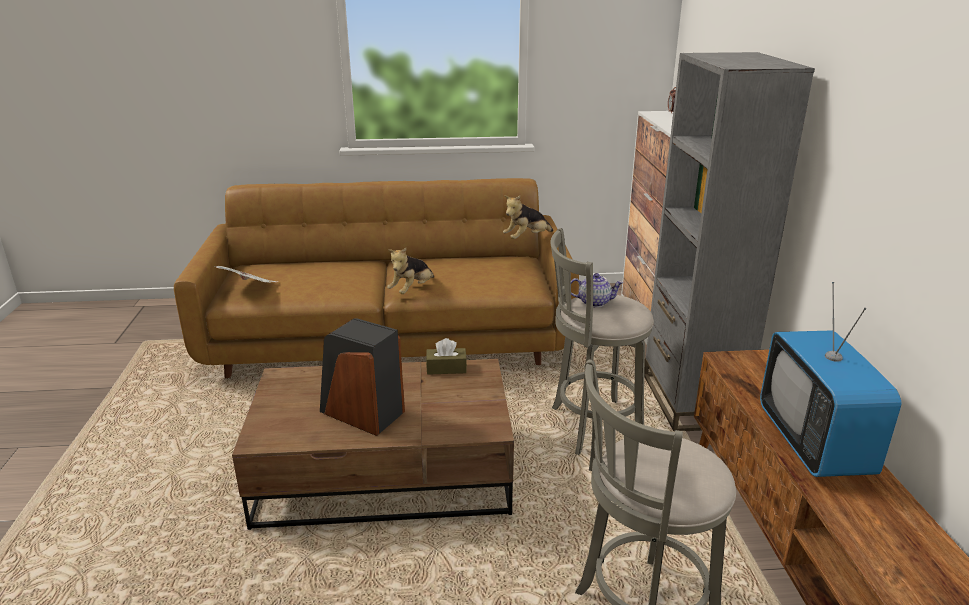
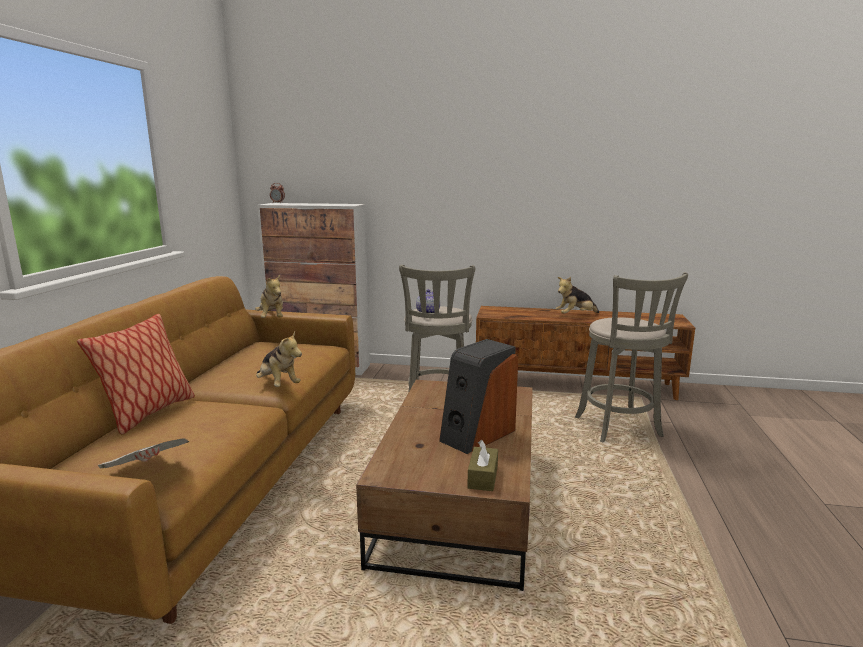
camera: 75 degrees left, 10 degrees down
brown tissue box [426,338,467,375] -> brown tissue box moved to [467,440,498,491]
grey bookcase [644,52,815,431] -> none
television [760,282,902,477] -> plush toy [555,277,599,314]
none -> pillow [77,314,195,434]

